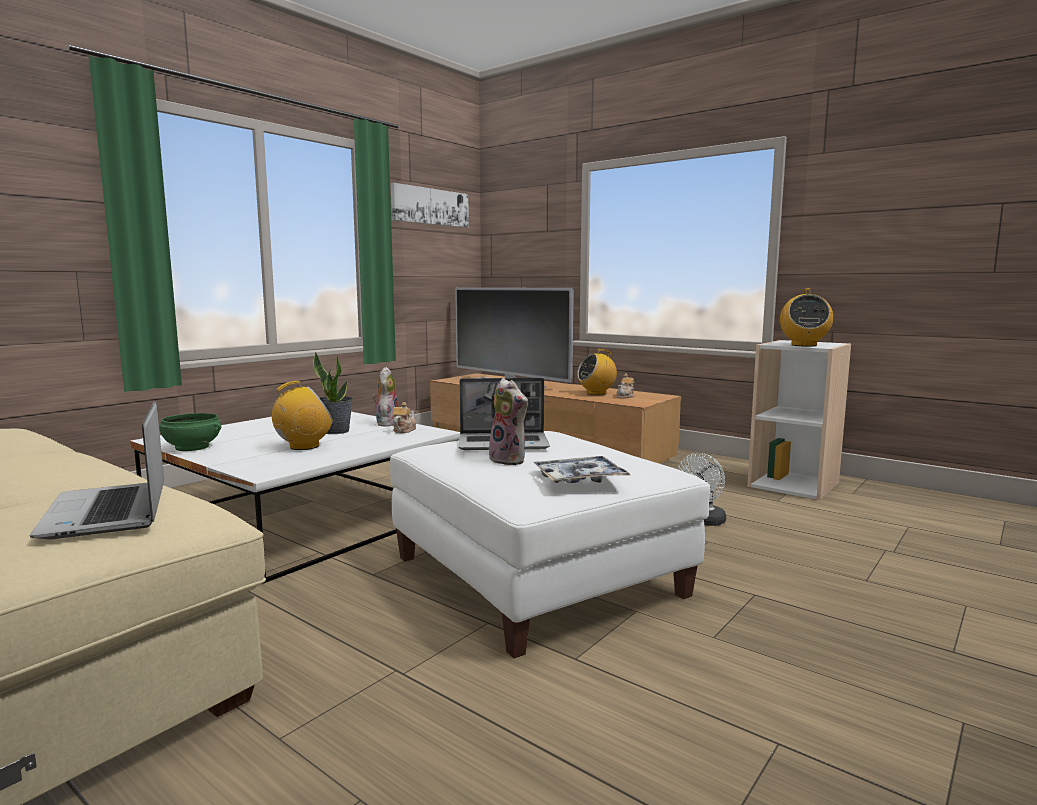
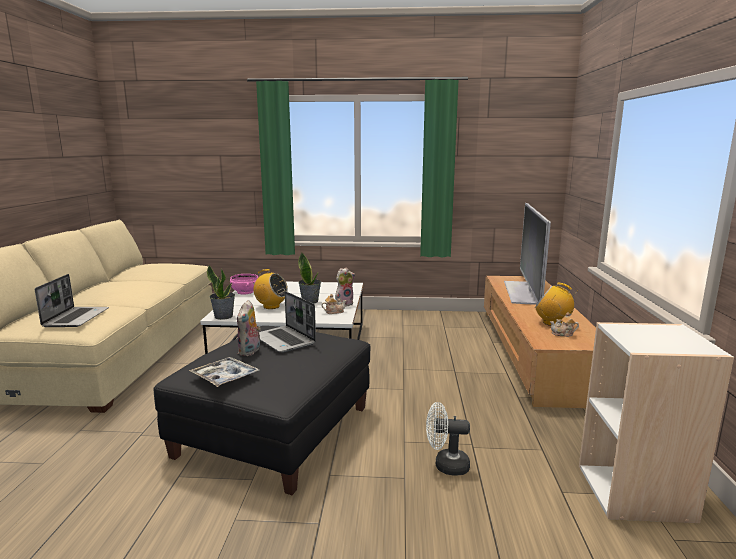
camera: 55 degrees right, 5 degrees up
laptop [30,401,164,539] -> laptop turned 150 degrees clockwise [35,274,109,327]
green bowl [159,413,221,451] -> pink bowl [230,274,258,295]
white ottoman [390,431,710,658] -> black ottoman [153,326,371,495]
picture [391,183,469,228] -> none
radio [780,288,833,347] -> none
none -> potted plant [207,264,235,320]

